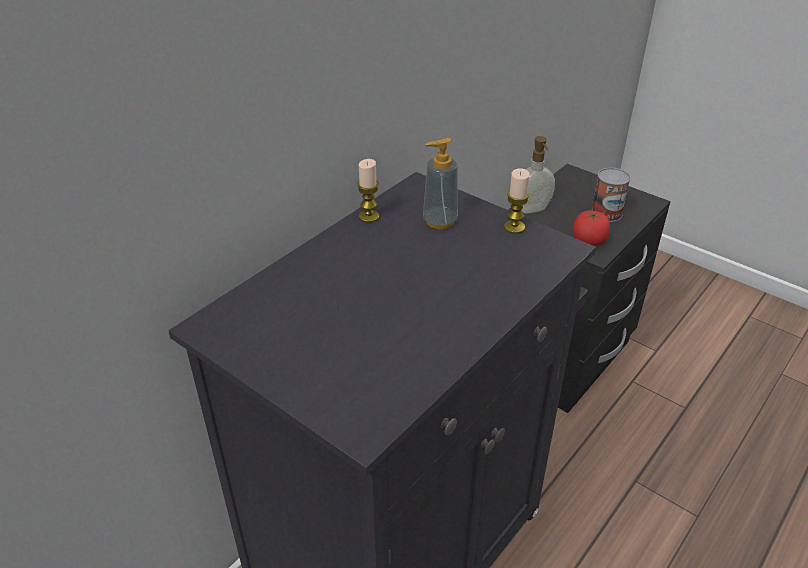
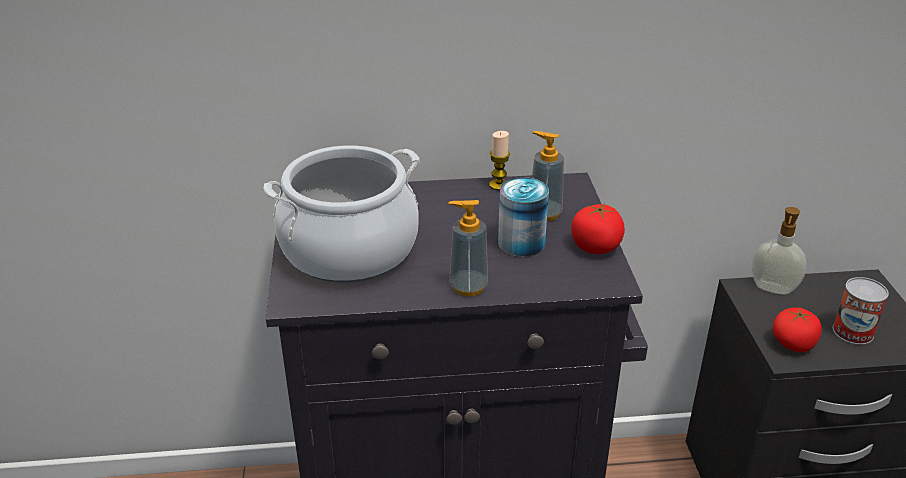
camera: 45 degrees right, 5 degrees down
candle [504,168,530,234] -> tomato [571,204,625,254]
none -> cooking pot [263,145,420,283]
none -> soap dispenser [449,200,488,296]
none -> can [498,177,549,257]

